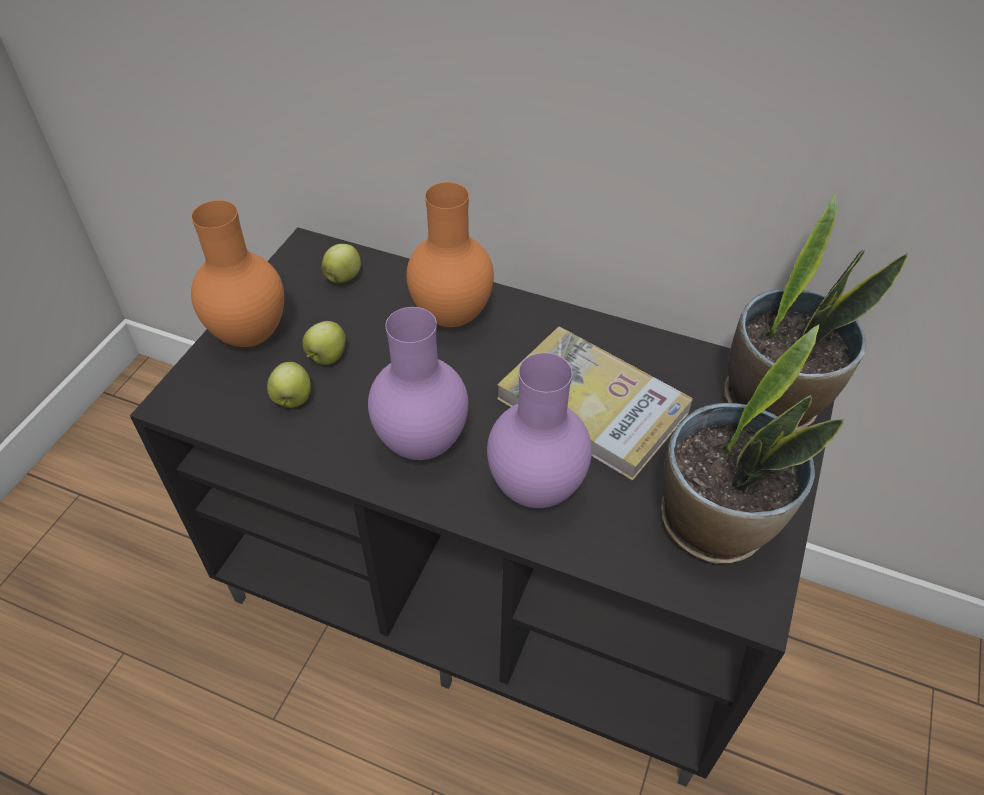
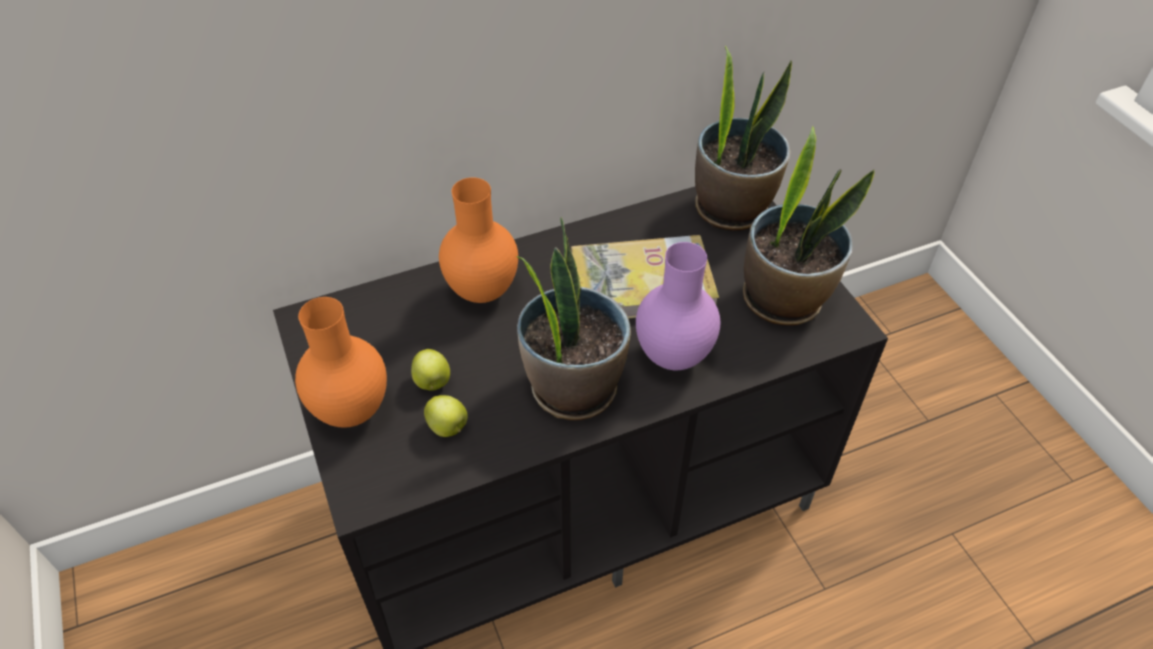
camera: 45 degrees left, 0 degrees up
apple [321,244,361,283] -> none
purple vase [368,307,468,460] -> potted plant [516,217,631,420]

